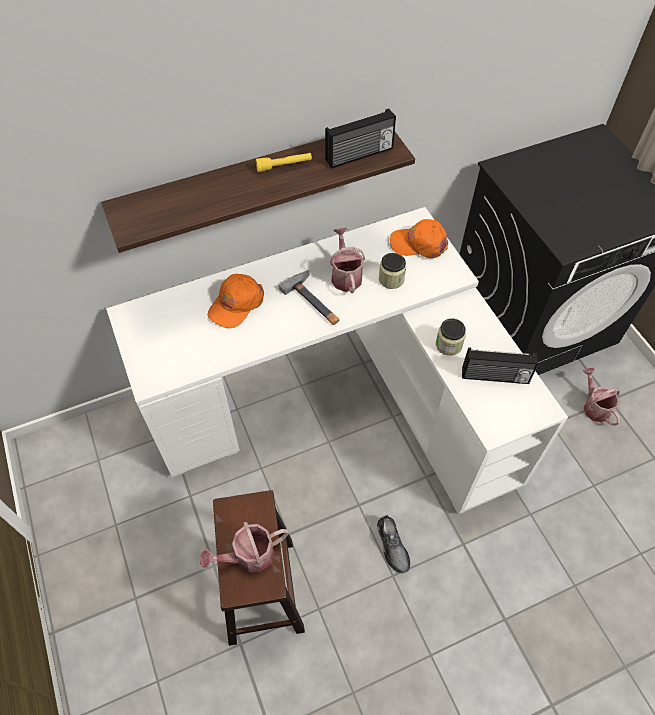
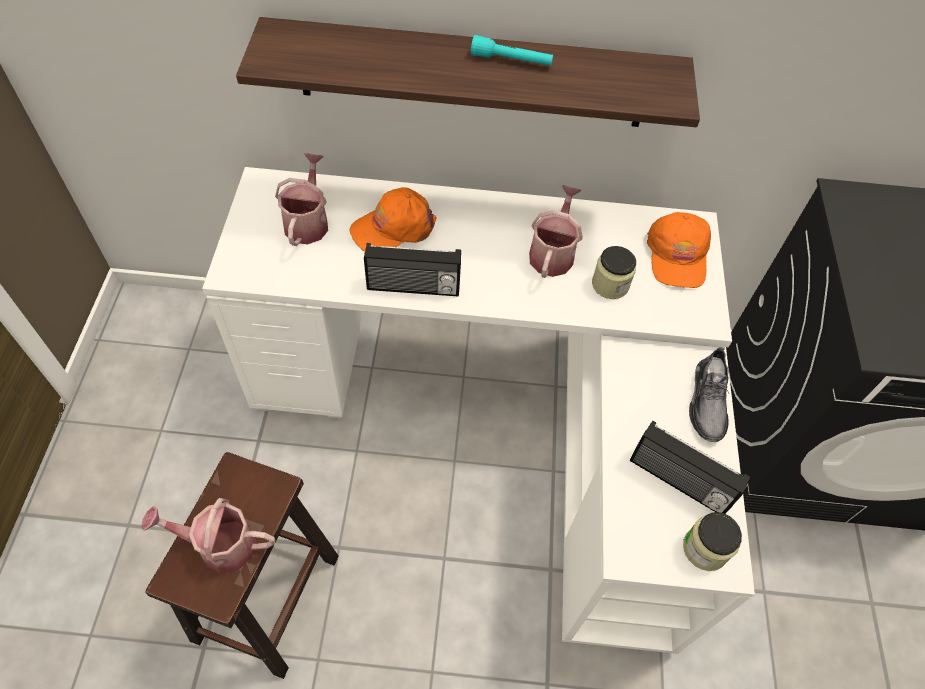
camera: 25 degrees right, 0 degrees up
yellow flashlight [255,153,312,172] -> turquoise flashlight [471,35,553,66]
hammer [279,270,339,325] -> none
radio [325,109,396,169] -> radio moved to [364,243,461,296]
grey shoe [377,515,410,573] -> grey shoe moved to [689,348,729,442]
orange cap [390,219,448,258] -> orange cap turned 120 degrees counterclockwise [647,212,711,288]
jar [436,318,466,356] -> jar moved to [683,512,742,571]
watering can [582,368,620,425] -> watering can moved to [275,153,328,246]

